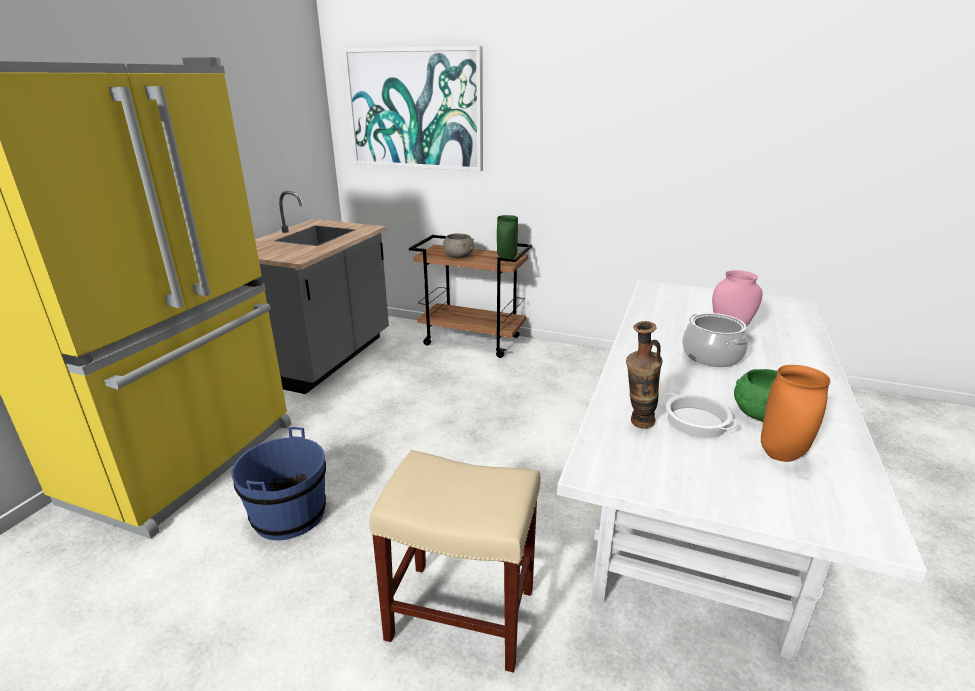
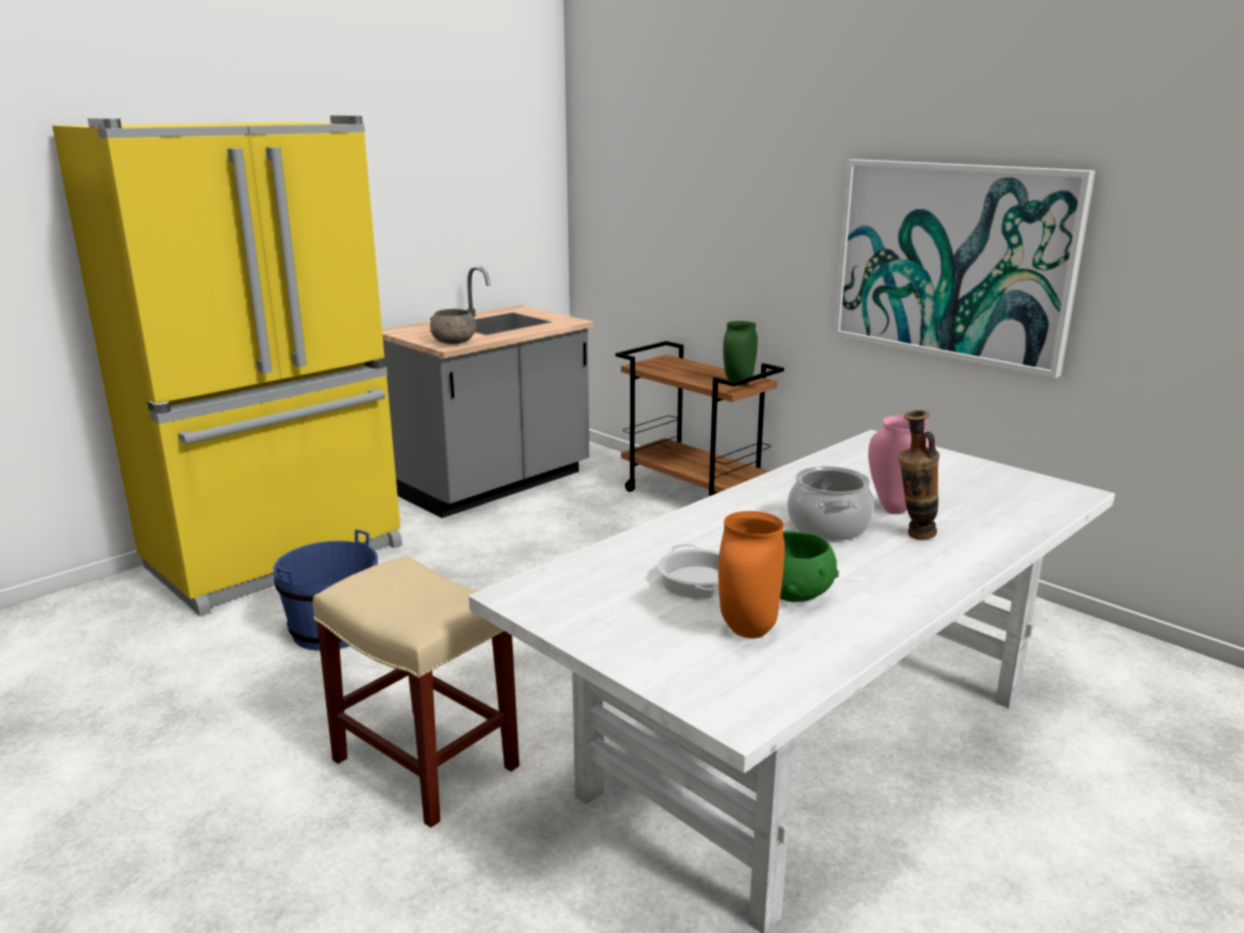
camera: 25 degrees right, 5 degrees down
picture [343,46,483,171] -> picture moved to [833,159,1095,378]
grey bowl [443,234,474,258] -> grey bowl moved to [430,309,476,344]
vase [626,321,662,429] -> vase moved to [898,410,940,540]

